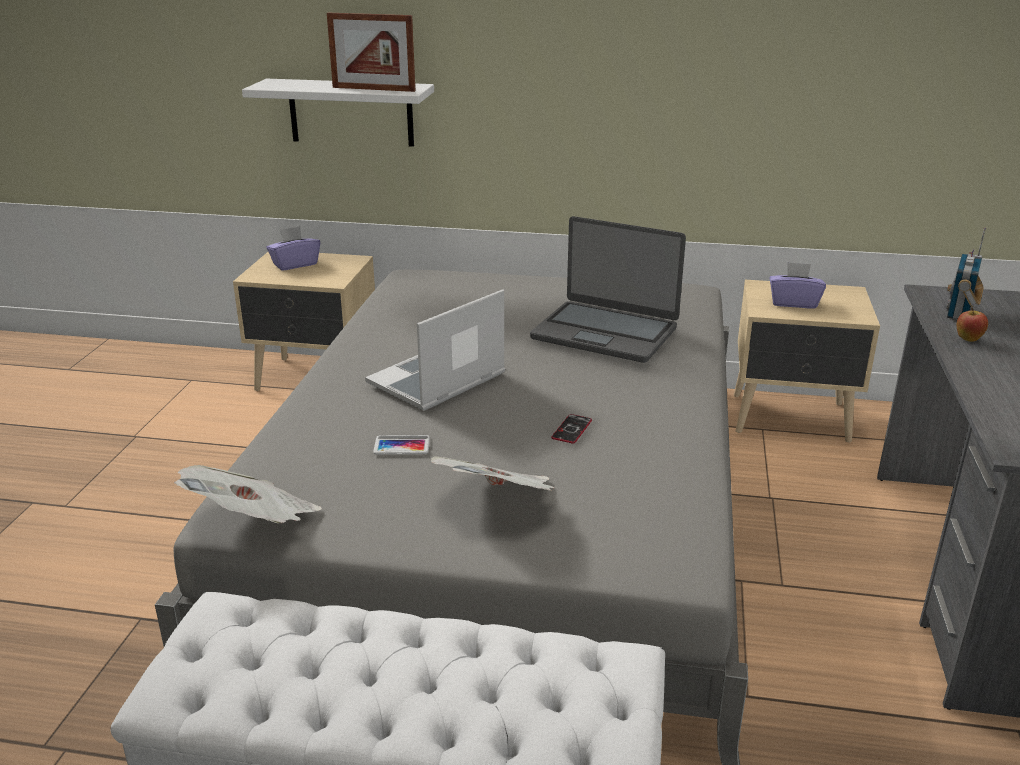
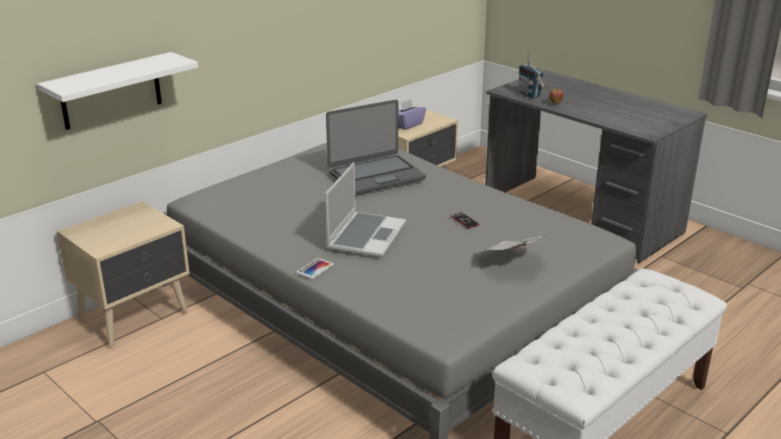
camera: 55 degrees left, 0 degrees up
newspaper [174,465,322,524] -> none
purple tissue box [267,226,320,271] -> none
picture frame [327,13,415,92] -> none
laptop [365,289,505,411] -> laptop turned 150 degrees counterclockwise [325,162,406,258]
phone [373,435,430,454] -> phone moved to [297,258,333,279]

